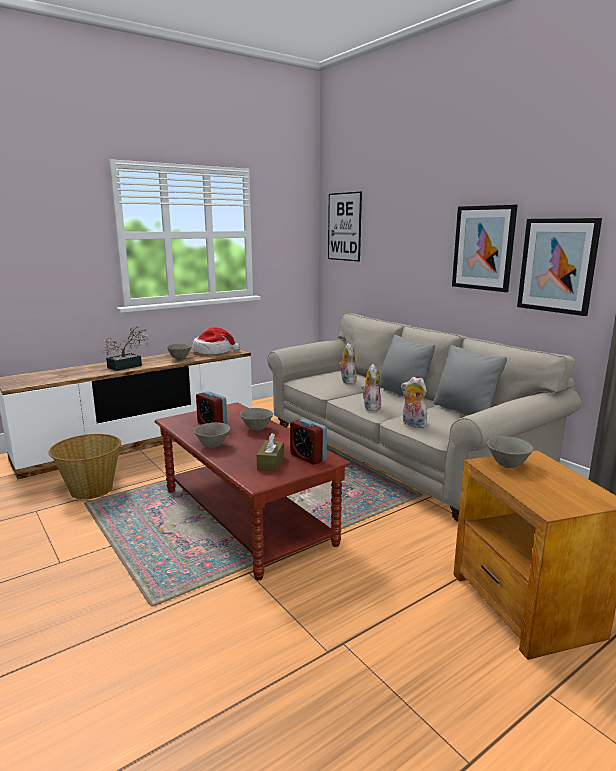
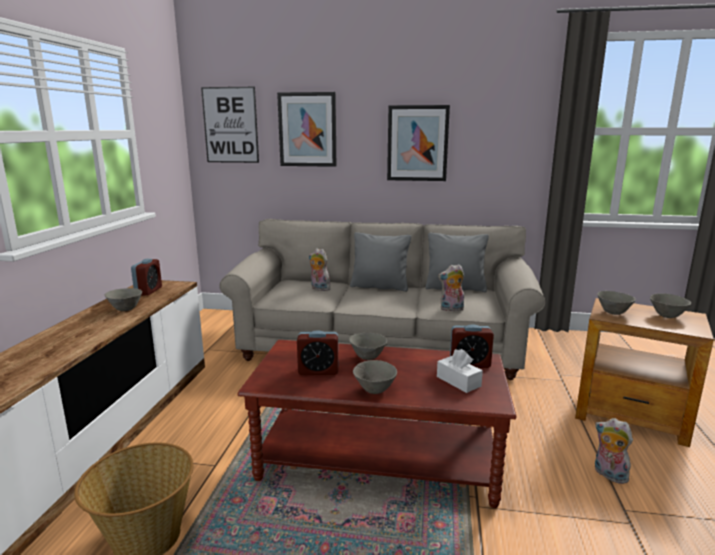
camera: 45 degrees left, 0 degrees up
potted plant [101,326,148,371] -> none
hat [192,327,240,354] -> alarm clock [131,259,162,296]
brown tissue box [257,433,284,471] -> white tissue box [437,349,483,393]
plush toy [361,364,381,411] -> plush toy moved to [595,418,633,484]
picture [517,218,602,316] -> picture moved to [277,92,336,167]
none -> grey bowl [650,293,691,318]

